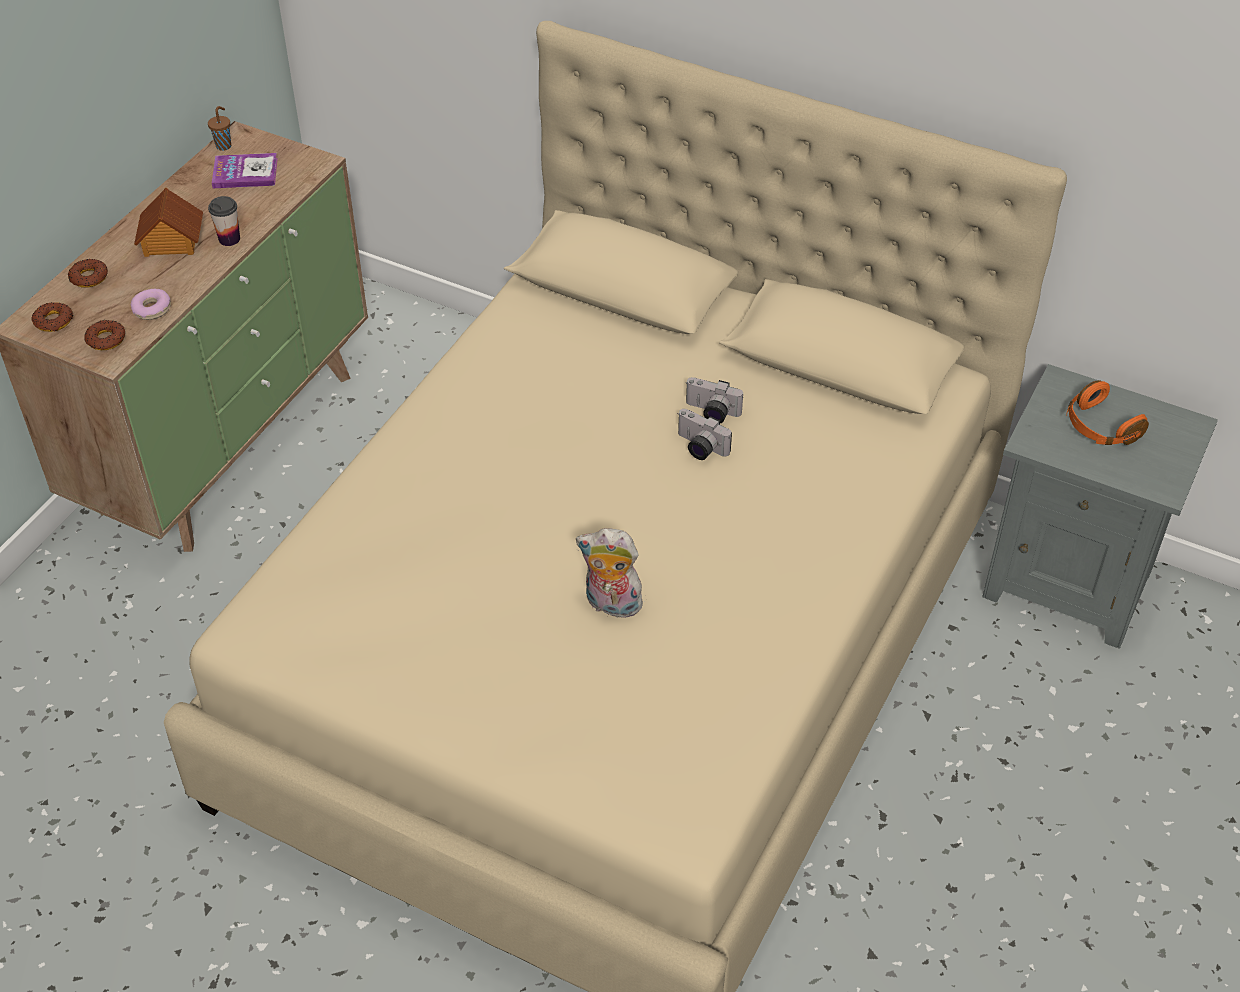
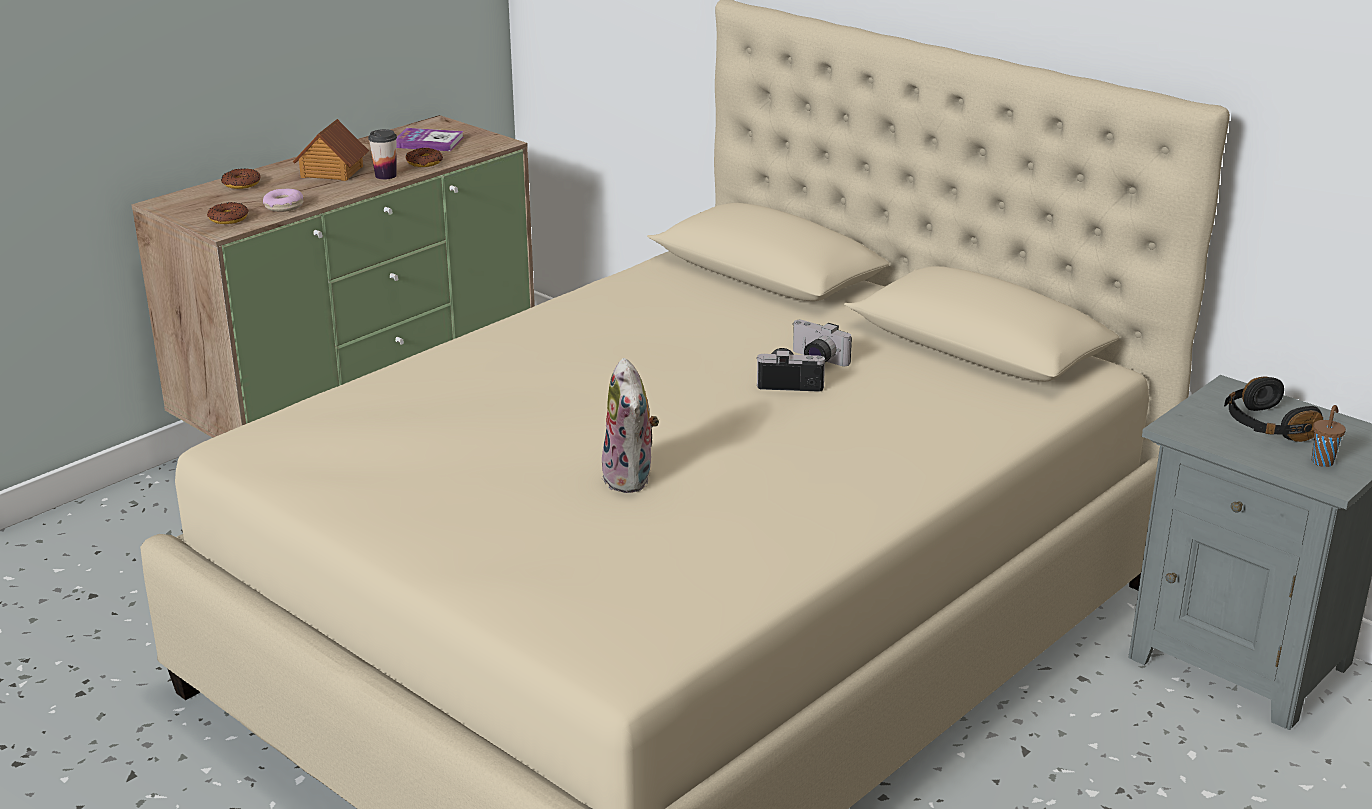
camera: 15 degrees right, 20 degrees down
donut [32,302,73,332] -> donut moved to [405,148,443,167]
brown cup [208,106,231,151] -> brown cup moved to [1312,405,1346,467]
plush toy [576,528,643,618] -> plush toy turned 135 degrees counterclockwise [602,358,659,493]
camera [678,409,732,460] -> camera turned 135 degrees clockwise [756,348,826,392]
orange headphones [1066,380,1149,445] -> black headphones [1224,376,1323,442]

